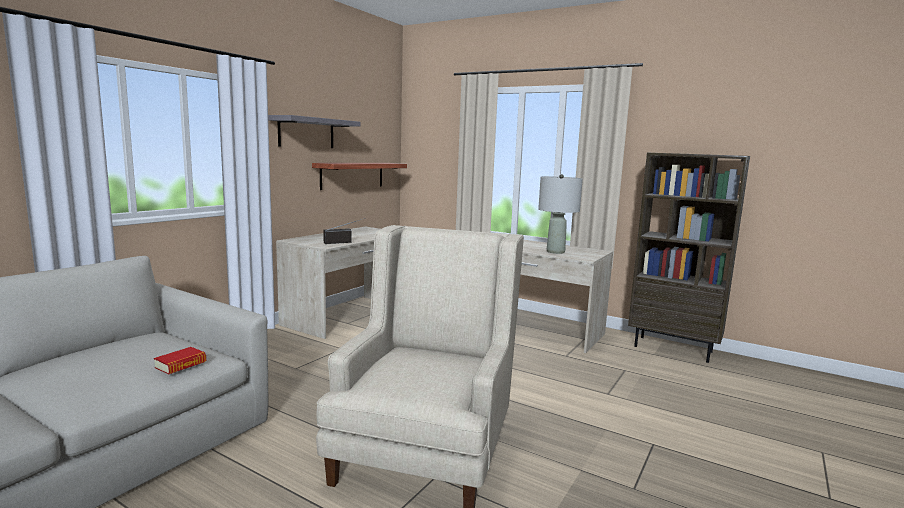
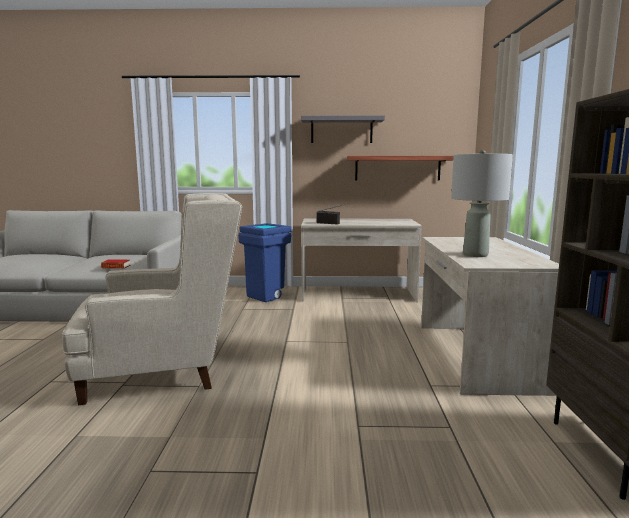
camera: 60 degrees right, 0 degrees up
none -> blue trash can [238,223,292,302]

